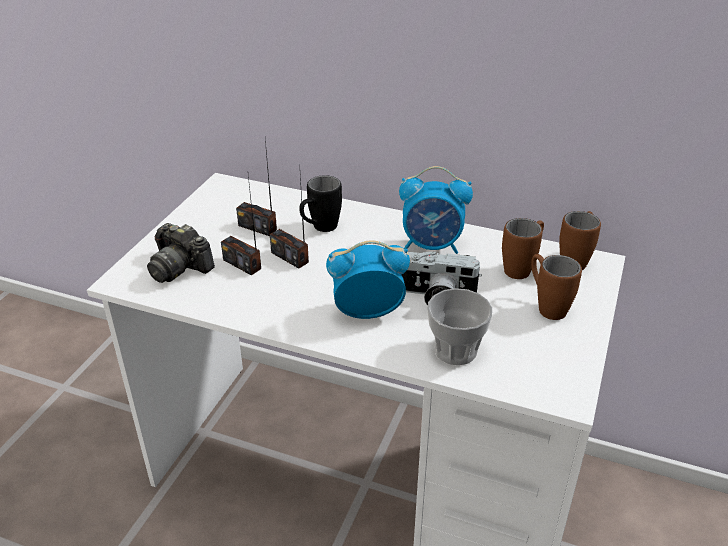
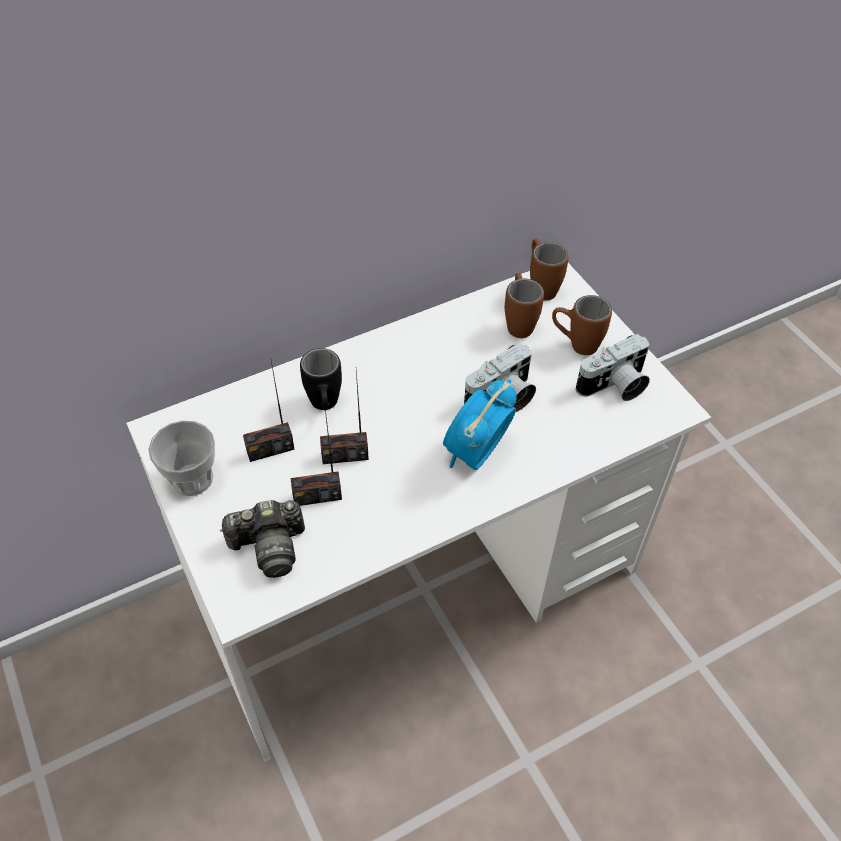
camera: 50 degrees left, 15 degrees up
alarm clock [399,166,473,254] -> none
cup [427,288,492,365] -> cup moved to [148,421,215,496]
none -> camera [576,334,650,401]

